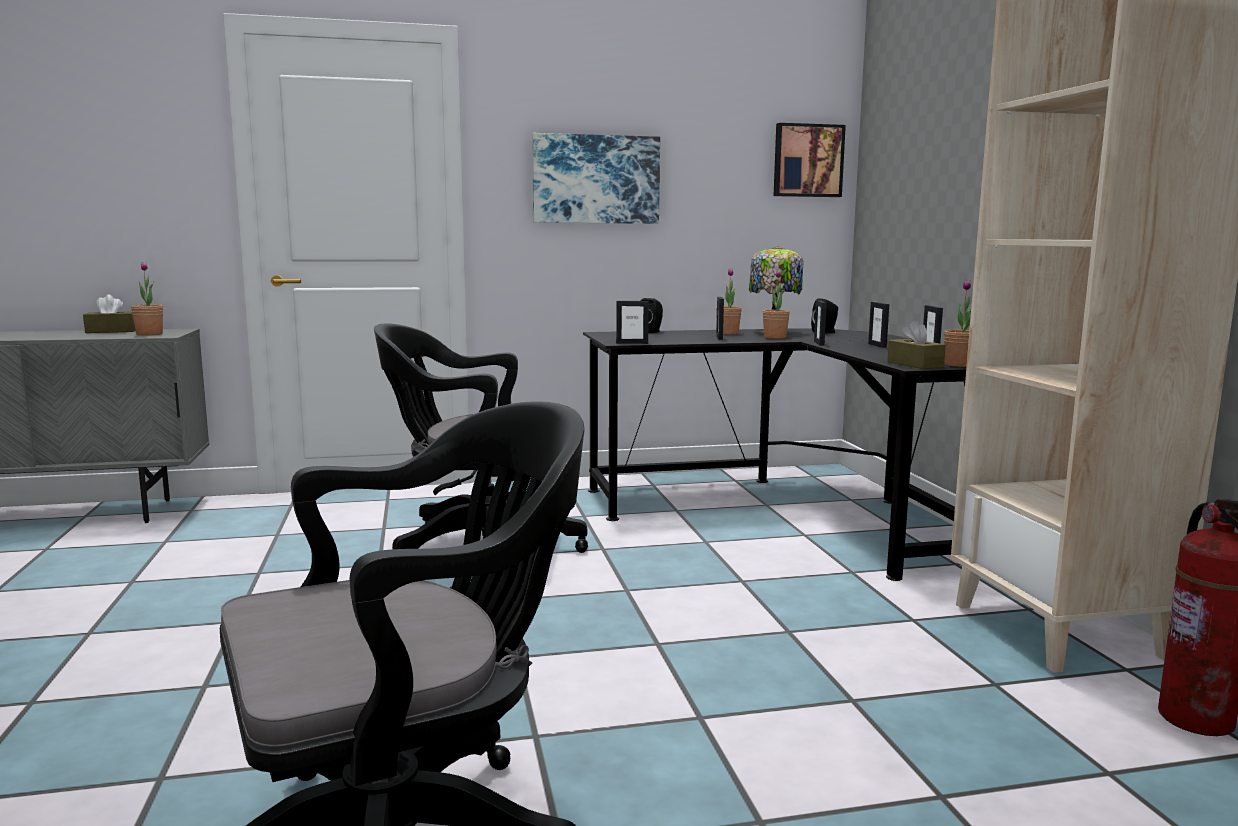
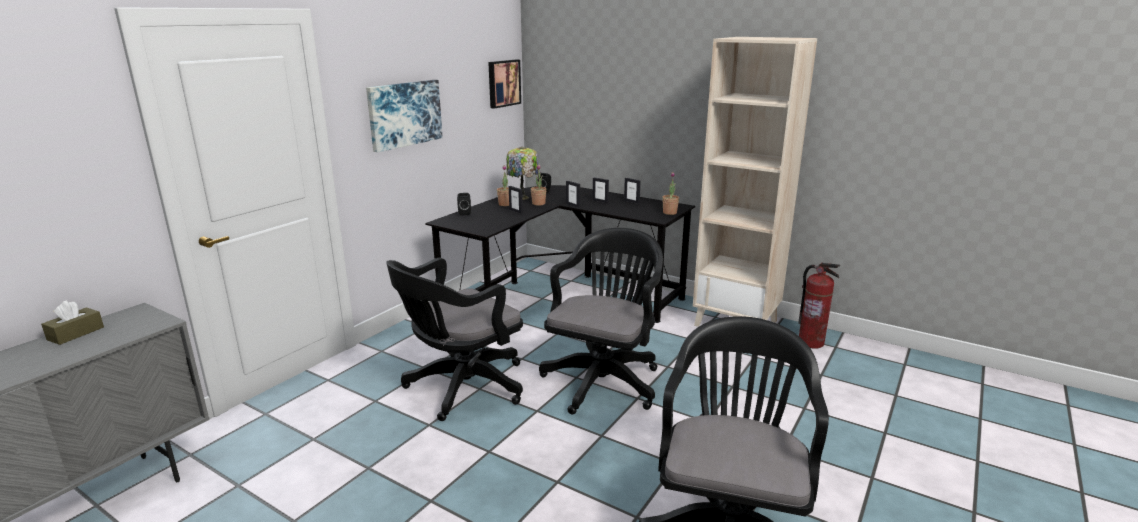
camera: 45 degrees left, 10 degrees up
potted plant [131,262,163,336] -> none
picture frame [616,301,649,344] -> none
brown tissue box [887,320,946,369] -> none
none -> black office chair [539,228,663,415]

